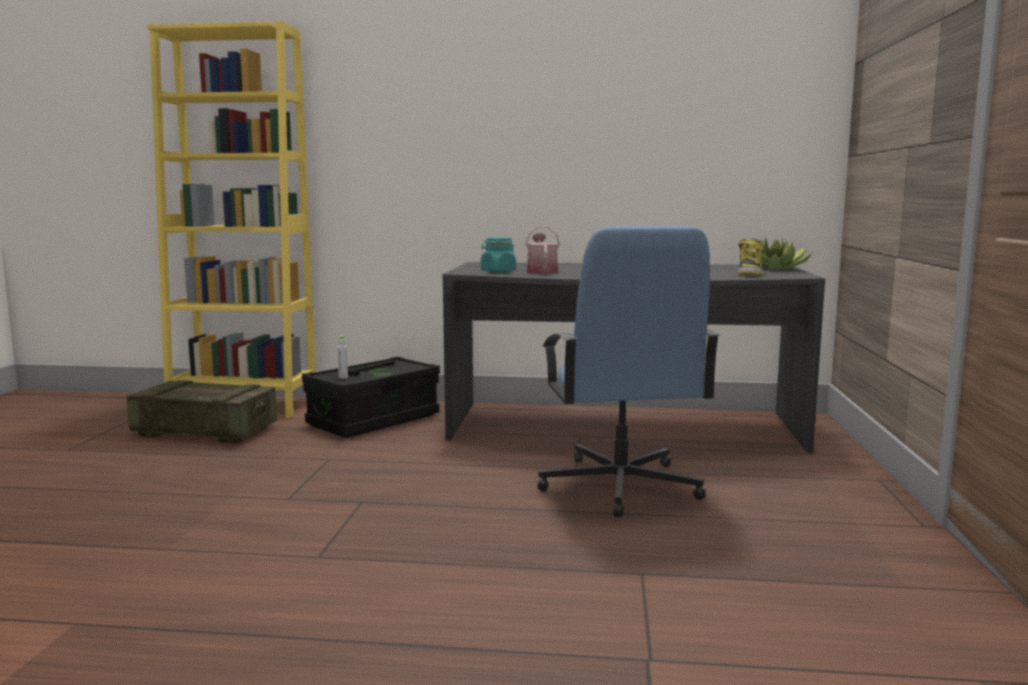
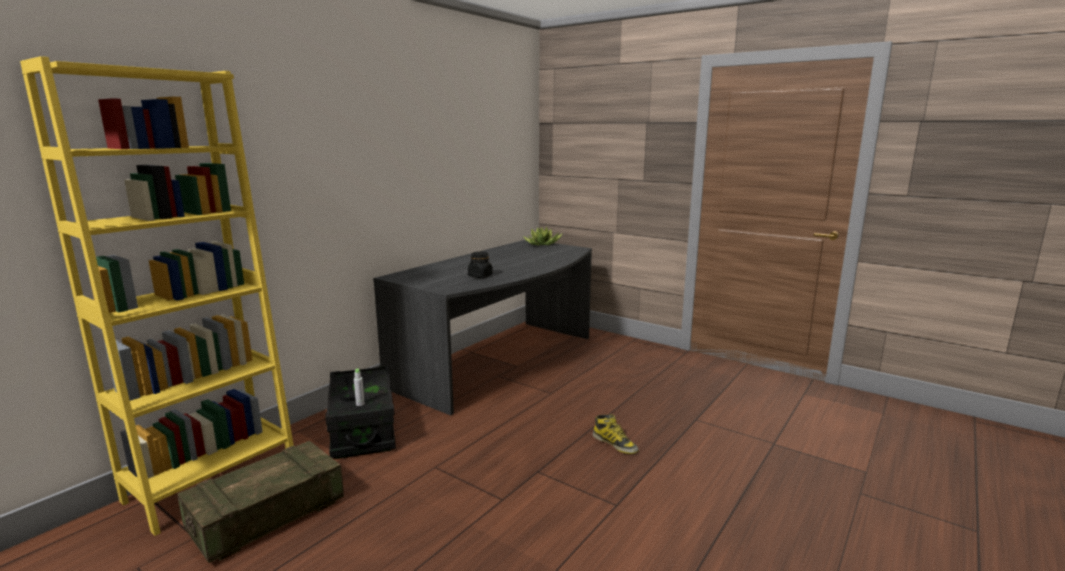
camera: 60 degrees left, 5 degrees up
turquoise jar [481,237,516,273] -> none
watering can [525,227,560,274] -> black jar [468,252,493,278]
blue office chair [537,226,720,518] -> none
boot [738,238,763,275] -> boot moved to [593,414,639,454]

